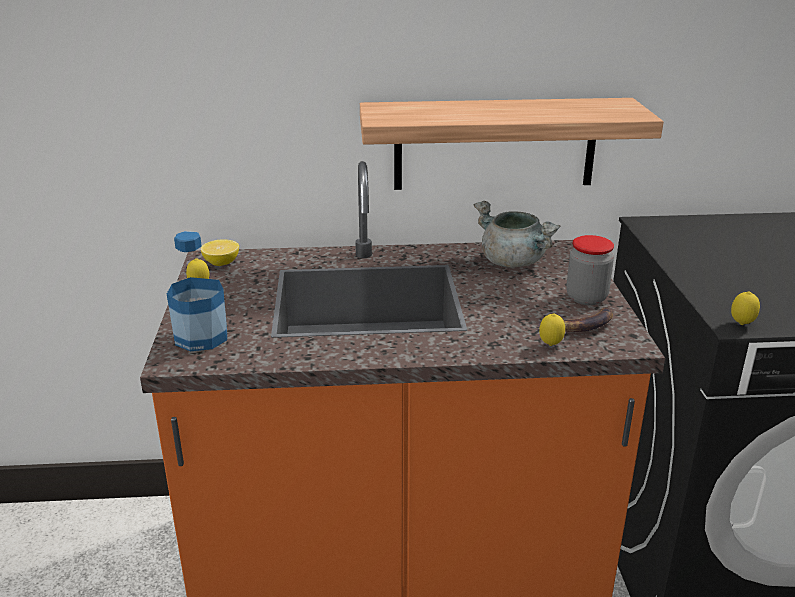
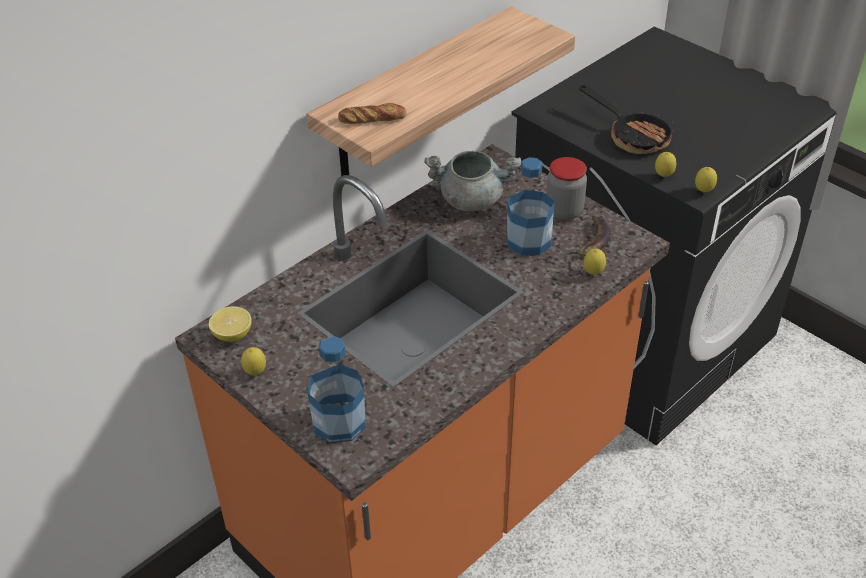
camera: 40 degrees left, 15 degrees up
none -> bread [338,103,407,124]
none -> bottle [507,157,554,255]
none -> frying pan [579,85,674,154]
none -> lemon [655,152,676,177]

